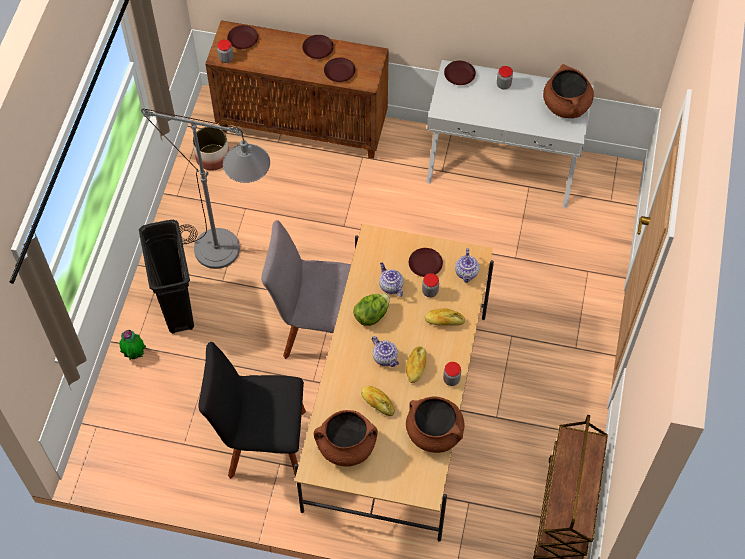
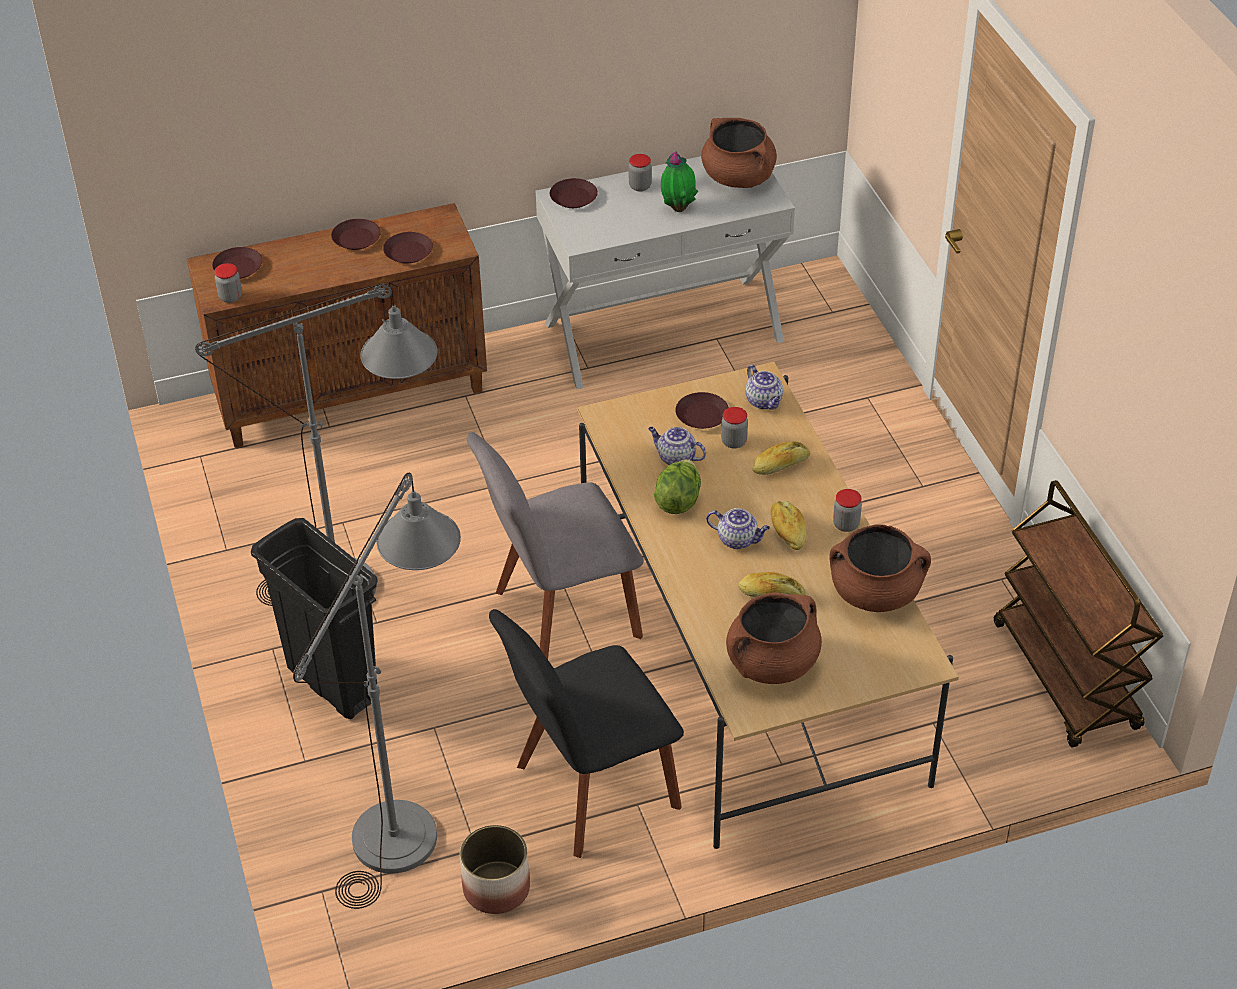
camera: 30 degrees left, 15 degrees down
potted plant [120,330,146,360] -> potted plant moved to [661,152,699,212]
planter [193,127,229,170] -> planter moved to [460,825,530,914]
none -> grey floor lamp [293,473,461,909]

